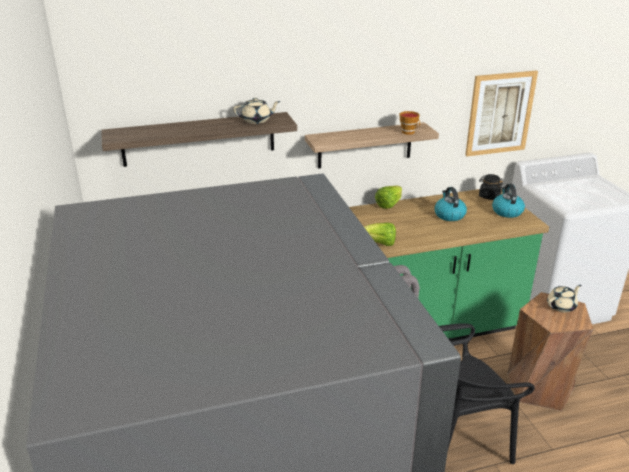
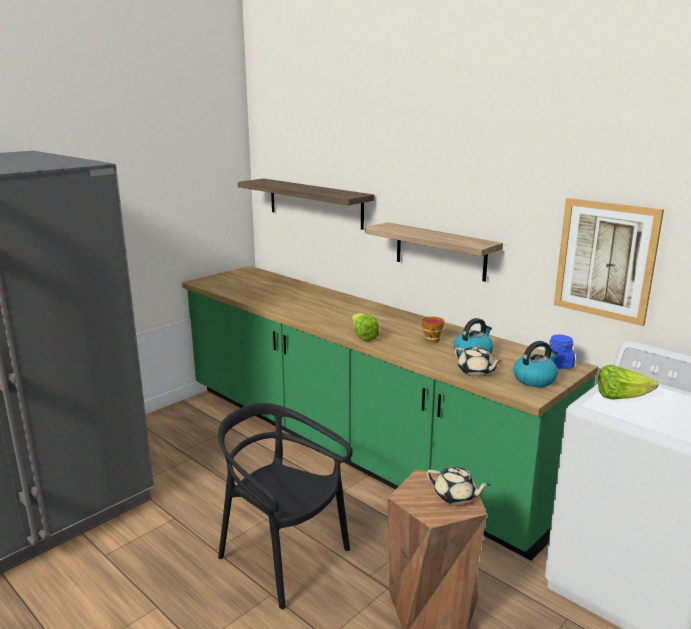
camera: 60 degrees right, 10 degrees down
beige teapot [233,98,281,124] -> beige teapot moved to [455,346,502,377]
lettuce [375,186,402,209] -> lettuce moved to [598,365,658,400]
cup [399,111,420,135] -> cup moved to [422,317,444,343]
black jar [479,174,503,200] -> blue jar [549,335,575,369]

